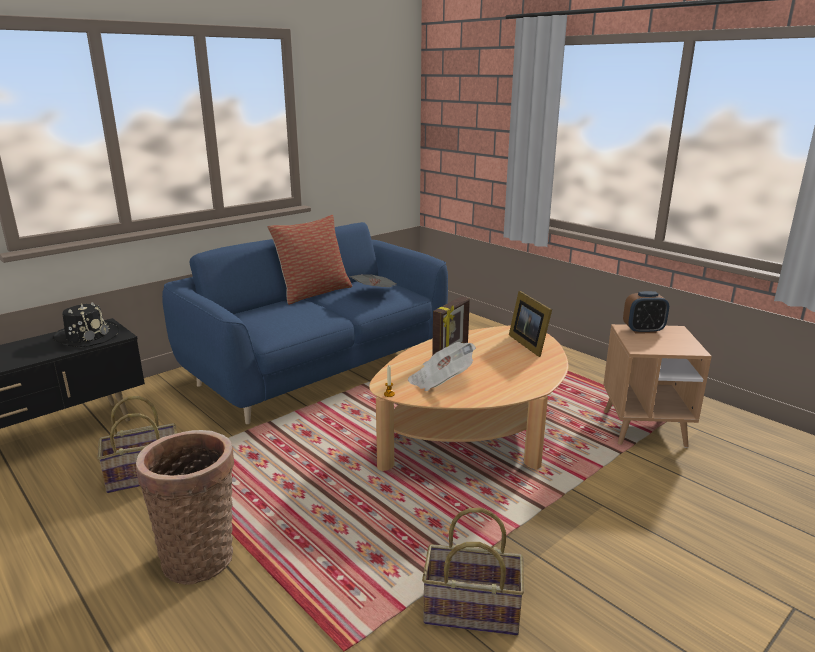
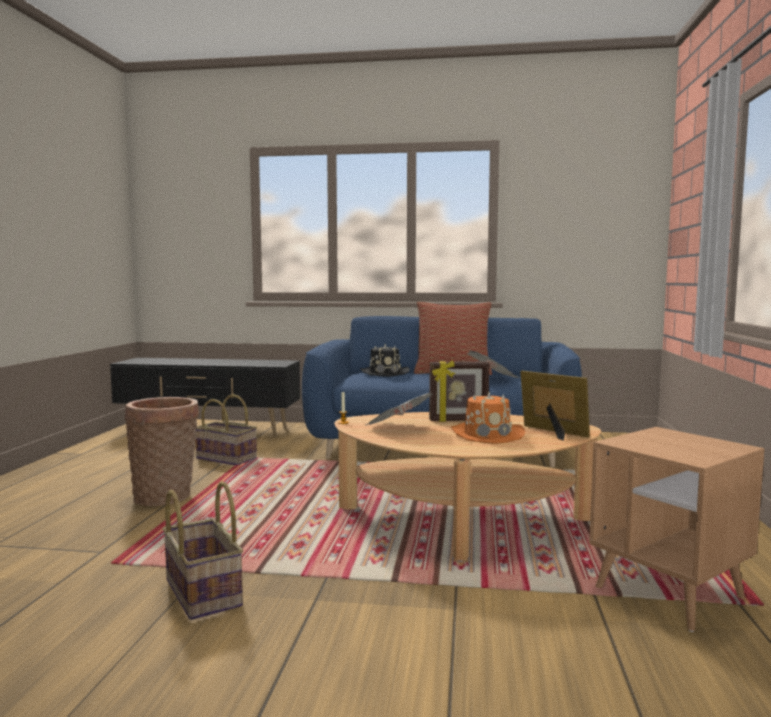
camera: 50 degrees right, 15 degrees down
black hat [53,302,119,347] -> black hat moved to [360,344,410,377]
picture frame [509,291,552,357] -> picture frame turned 105 degrees clockwise [520,371,590,441]
alarm clock [623,291,669,334] -> none
none -> orange hat [451,392,525,444]

